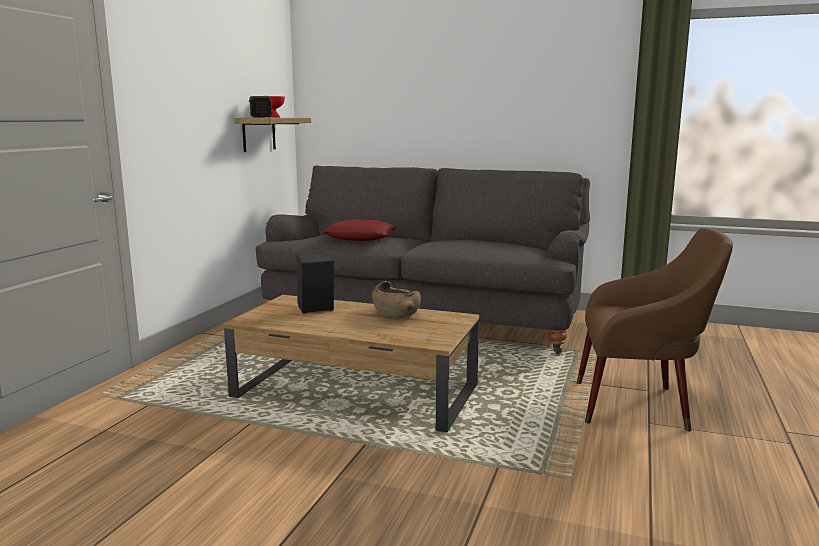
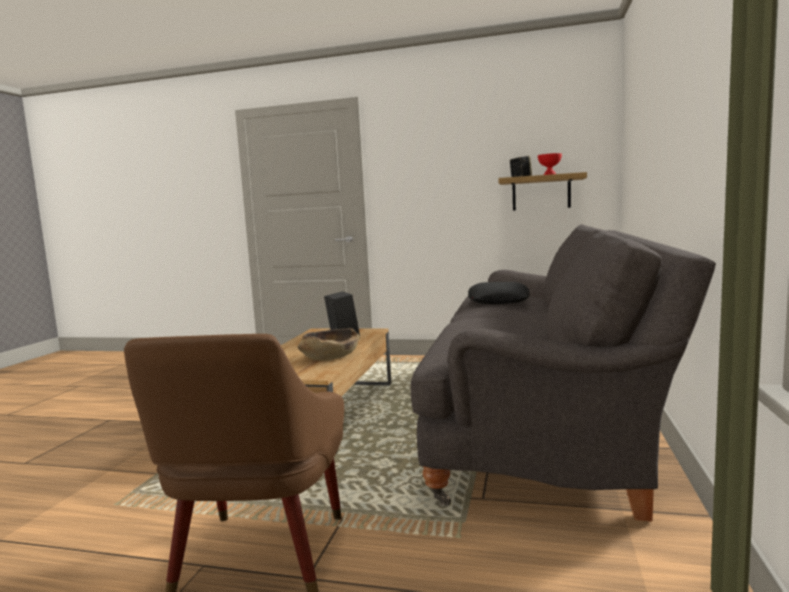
camera: 85 degrees right, 5 degrees down
red pillow [323,219,398,241] -> black pillow [468,282,530,304]

